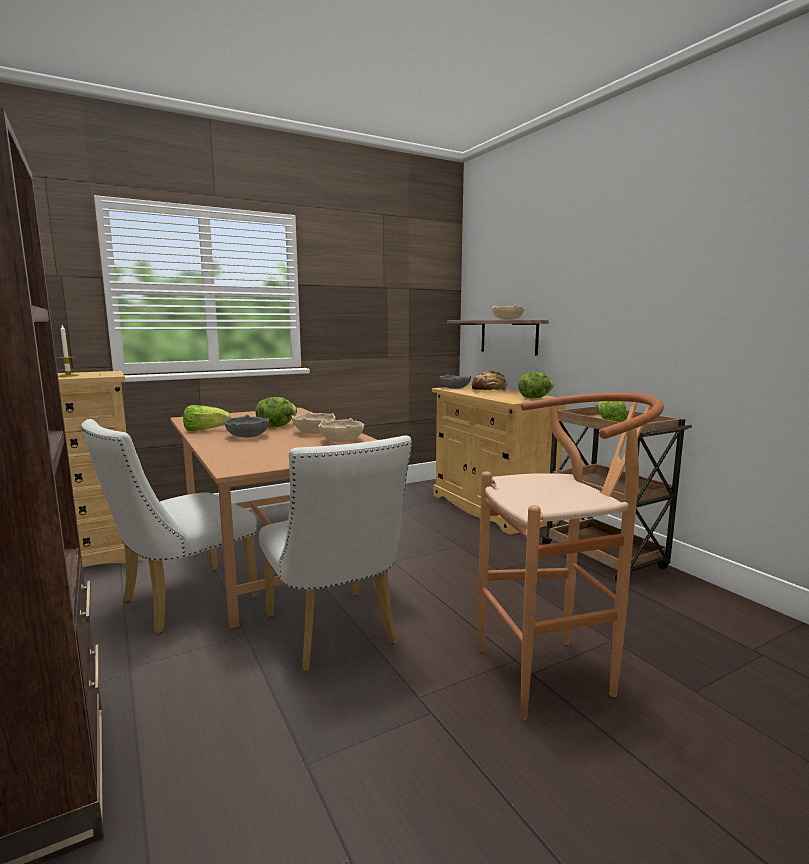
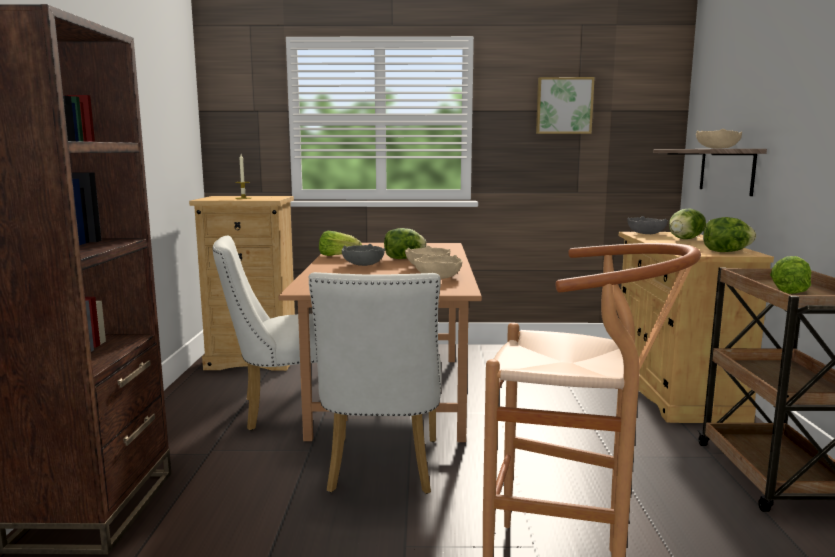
camera: 30 degrees right, 0 degrees up
bread [472,370,507,391] -> lettuce [669,208,706,239]
none -> picture [536,77,595,134]

